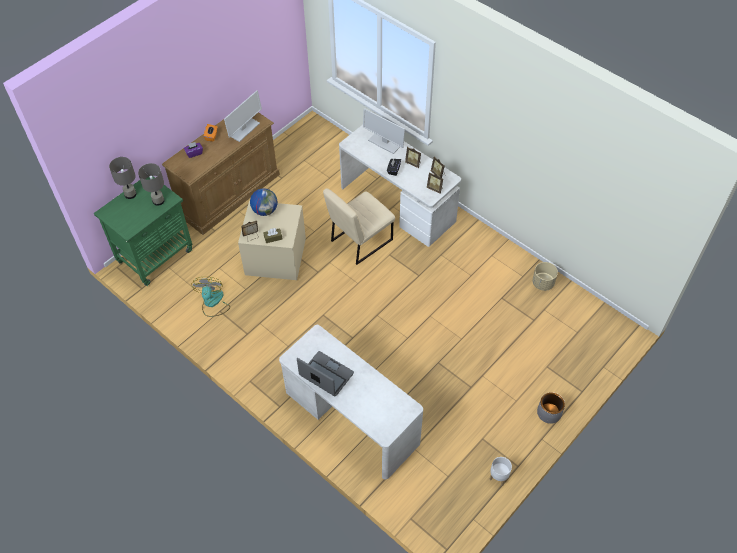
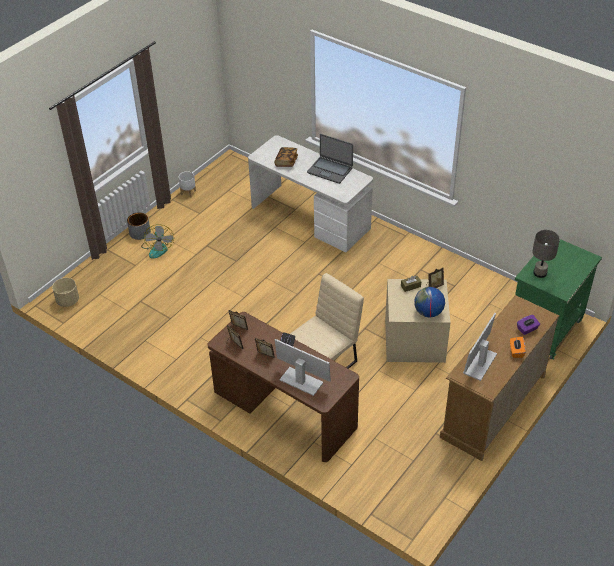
camera: 175 degrees right, 10 degrees down
grey table lamp [109,157,137,199] -> none
fan [191,277,230,317] -> fan moved to [141,224,174,258]
white desk [339,125,461,247] -> brown desk [208,312,359,462]
beige planter [532,262,558,291] -> beige planter moved to [52,278,79,307]
none -> book [275,147,298,167]

